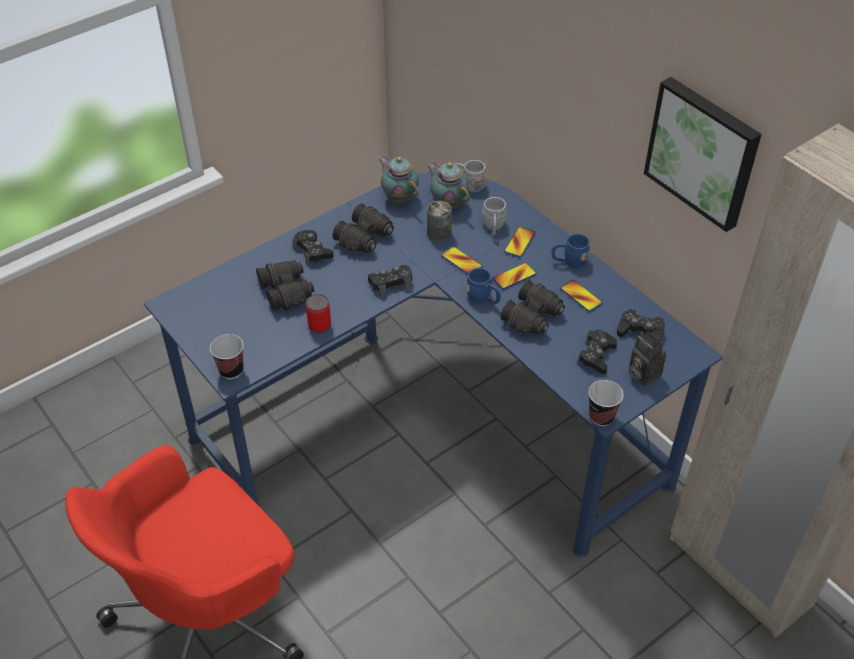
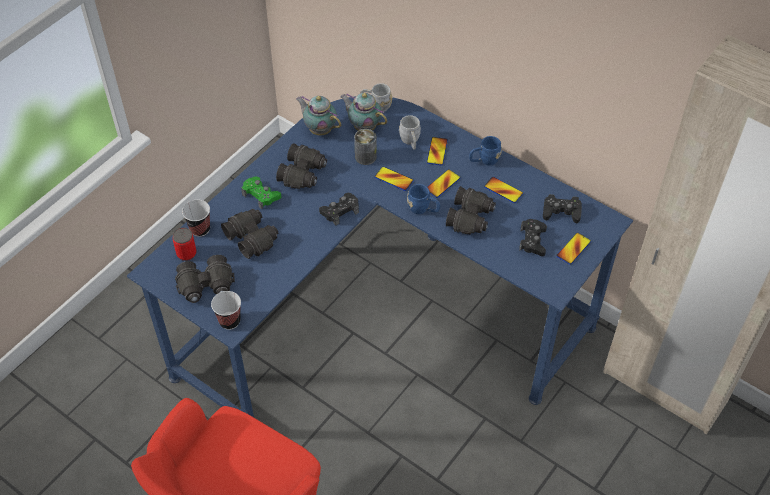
camera: 15 degrees left, 5 degrees up
black game controller [292,230,334,265] -> green game controller [241,176,281,209]
can [306,294,331,333] -> can moved to [172,227,197,261]
cup [589,380,624,426] -> cup moved to [182,200,210,237]
camera [628,331,666,386] -> phone [556,233,591,265]
picture [644,77,762,232] -> none
none -> black binoculars [175,255,235,303]

